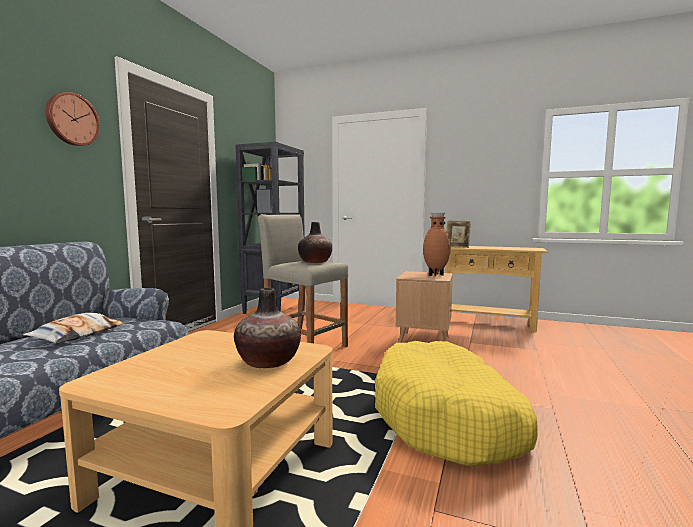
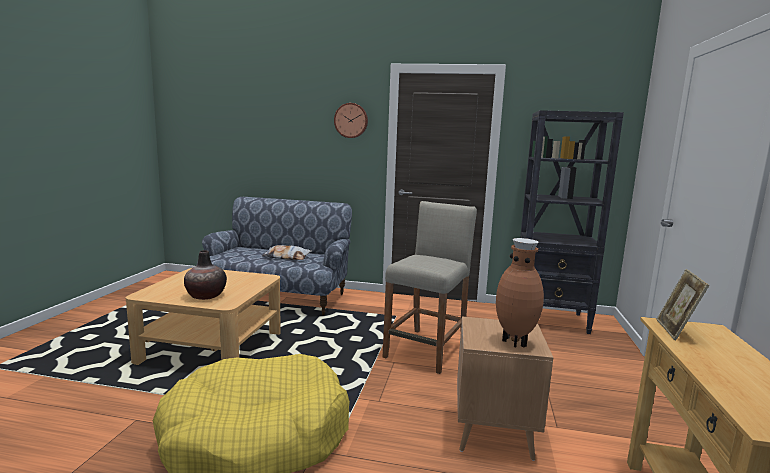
camera: 80 degrees right, 5 degrees up
vase [298,222,332,263] -> none

